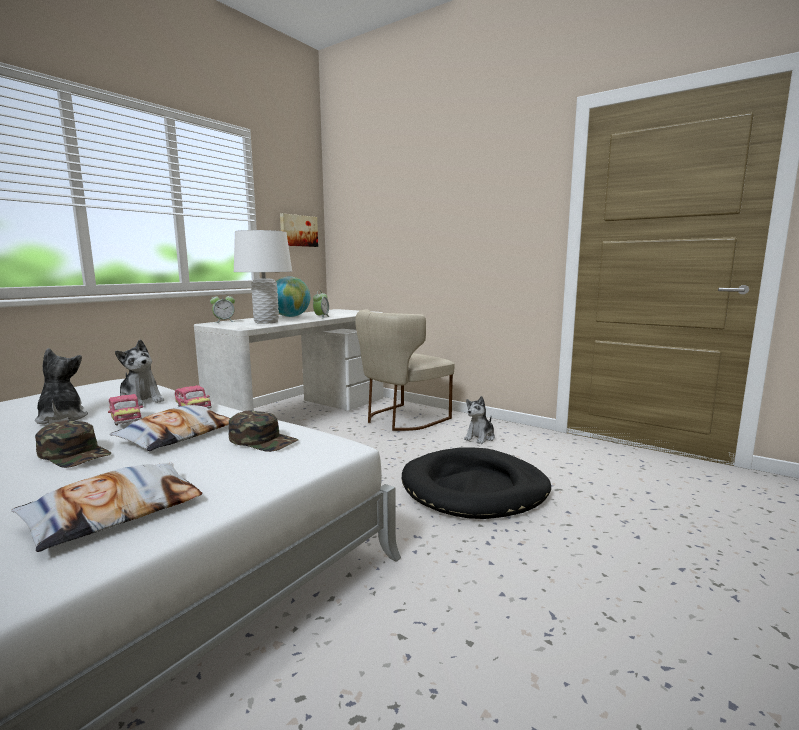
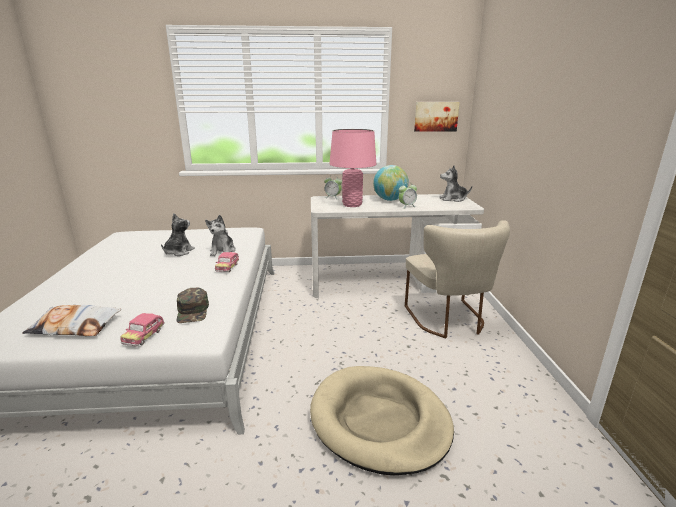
camera: 50 degrees right, 10 degrees up
green cap [35,420,111,468] -> none
toy car [108,394,143,426] -> toy car moved to [120,313,165,347]
pillow [110,405,230,451] -> none
white table lamp [234,230,292,324] -> pink table lamp [329,129,376,207]
beige chair [355,309,455,431] -> beige chair turned 105 degrees counterclockwise [405,220,510,339]
black dog bed [402,447,551,519] -> beige dog bed [310,366,454,475]
plush toy [464,396,495,444] -> plush toy moved to [440,165,472,202]

